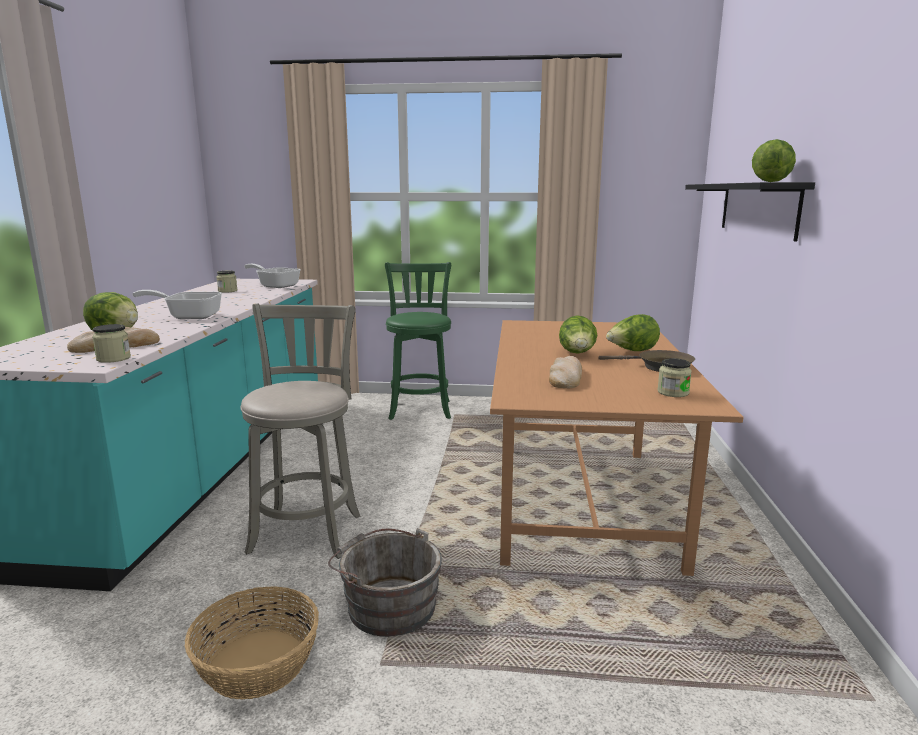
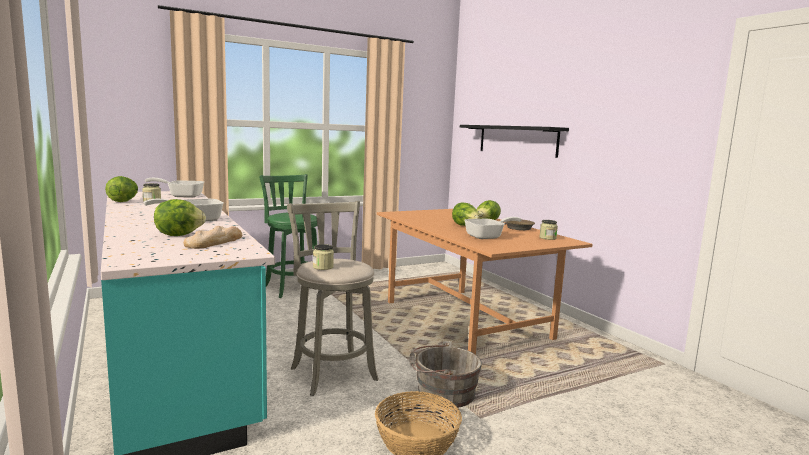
camera: 35 degrees left, 5 degrees down
jar [92,324,131,363] -> jar moved to [313,244,334,270]
bread [549,356,582,388] -> frying pan [464,217,522,239]
lettuce [752,139,796,182] -> lettuce moved to [105,176,138,202]

